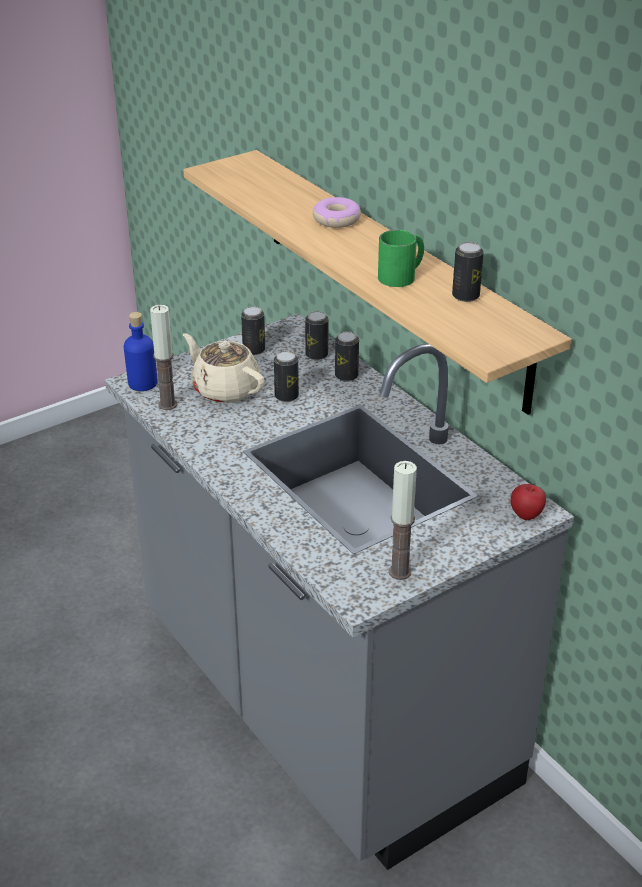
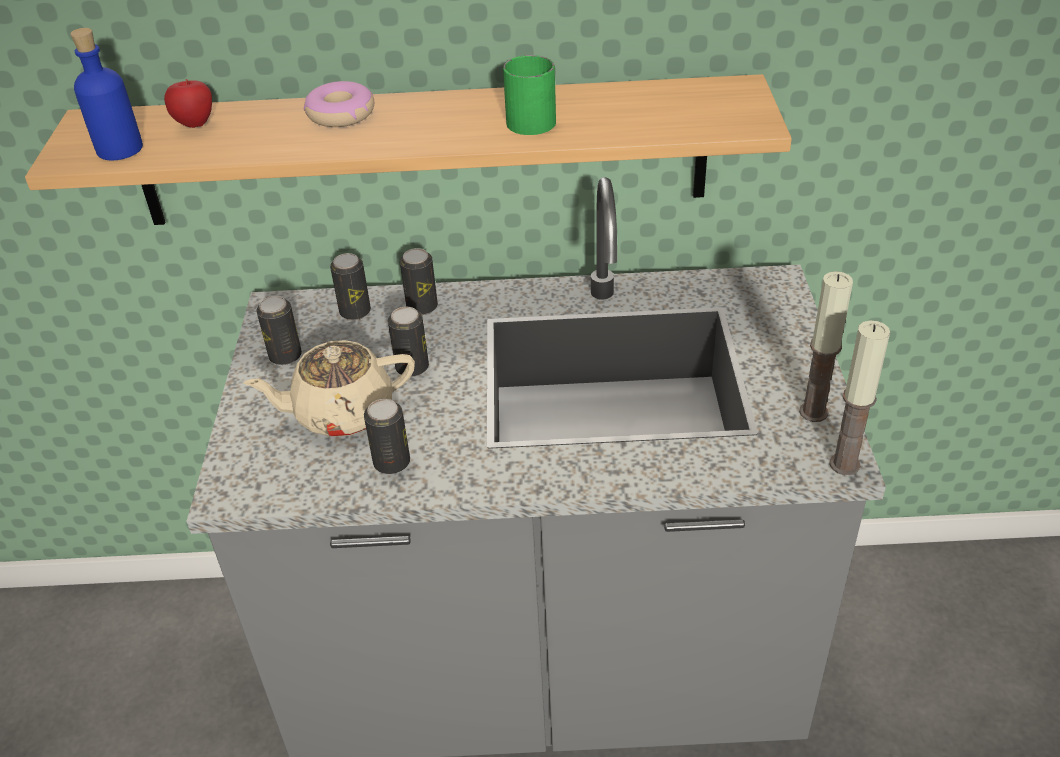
camera: 55 degrees left, 5 degrees up
blue bottle [124,312,158,391] -> blue bottle moved to [70,28,143,160]
candle [150,305,178,410] -> candle moved to [829,321,890,475]
can [452,242,484,302] -> can moved to [364,399,410,474]
apple [511,484,546,521] -> apple moved to [164,79,212,128]

